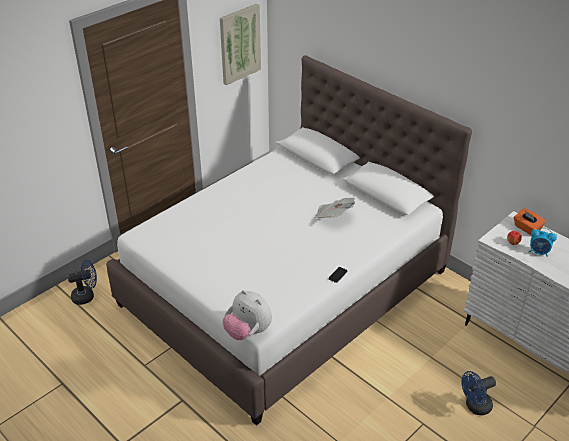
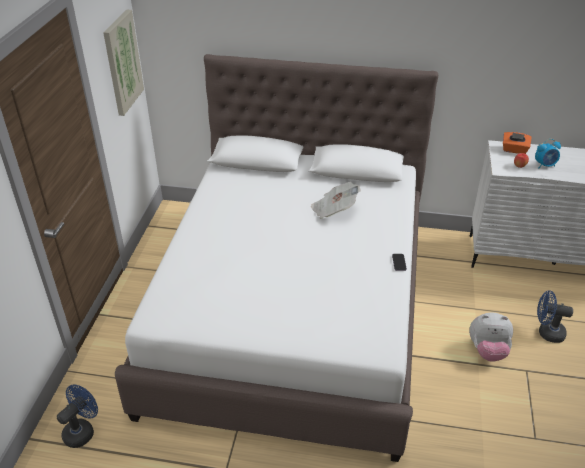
camera: 35 degrees left, 0 degrees up
plush toy [222,290,272,340] -> plush toy moved to [469,313,513,362]
blue fan [461,371,496,415] -> blue fan turned 75 degrees clockwise [537,290,573,343]

